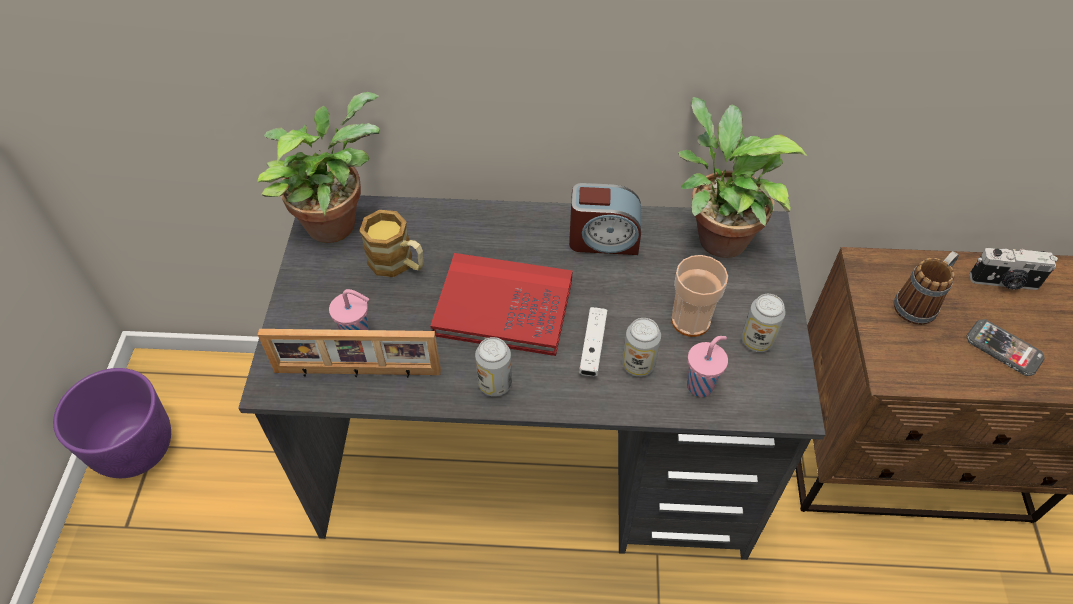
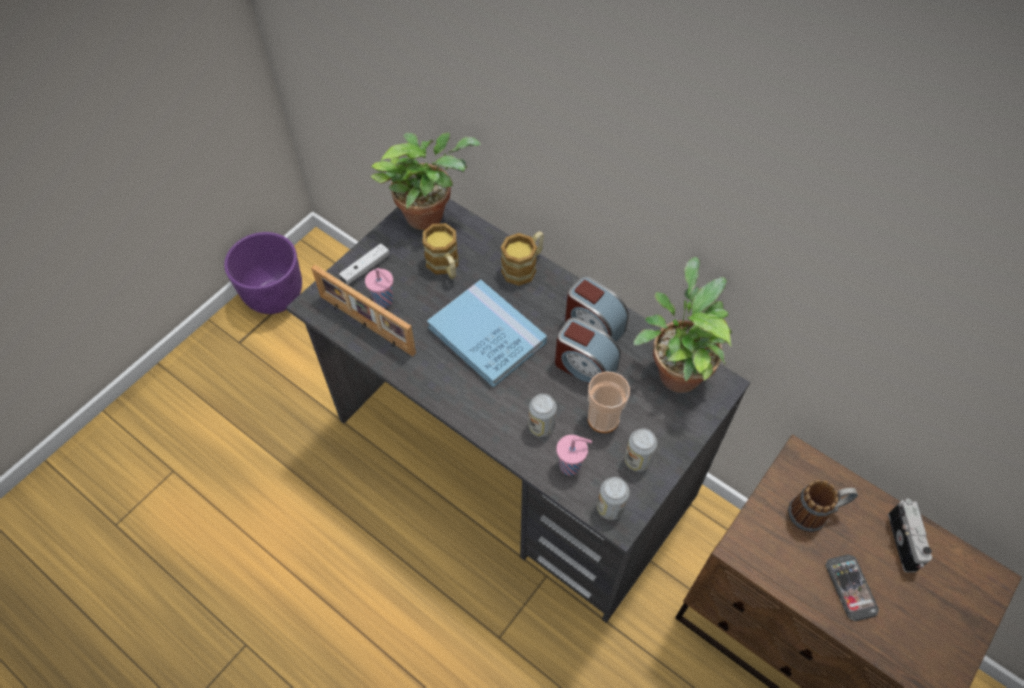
camera: 35 degrees right, 5 degrees up
red book [430,253,572,356] -> blue book [427,279,547,388]
can [475,337,512,397] -> can moved to [597,477,629,520]
white game controller [579,307,607,376] -> white game controller moved to [339,243,389,285]
camera [969,248,1058,290] -> camera turned 135 degrees counterclockwise [888,499,932,573]
none -> mug [501,231,544,286]
none -> alarm clock [555,317,621,384]

